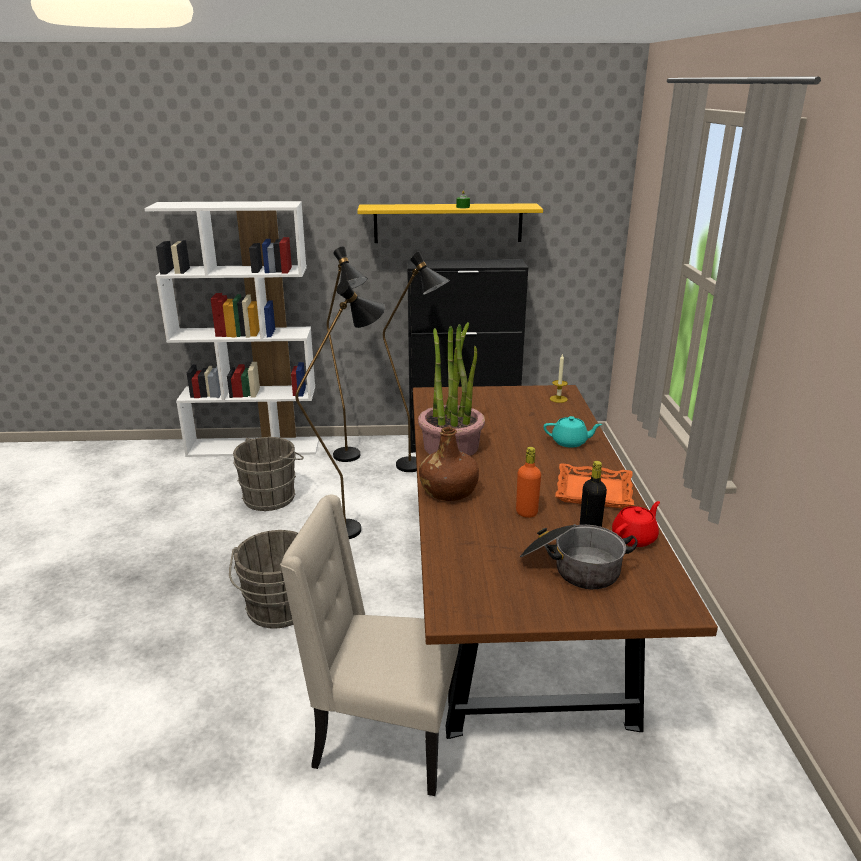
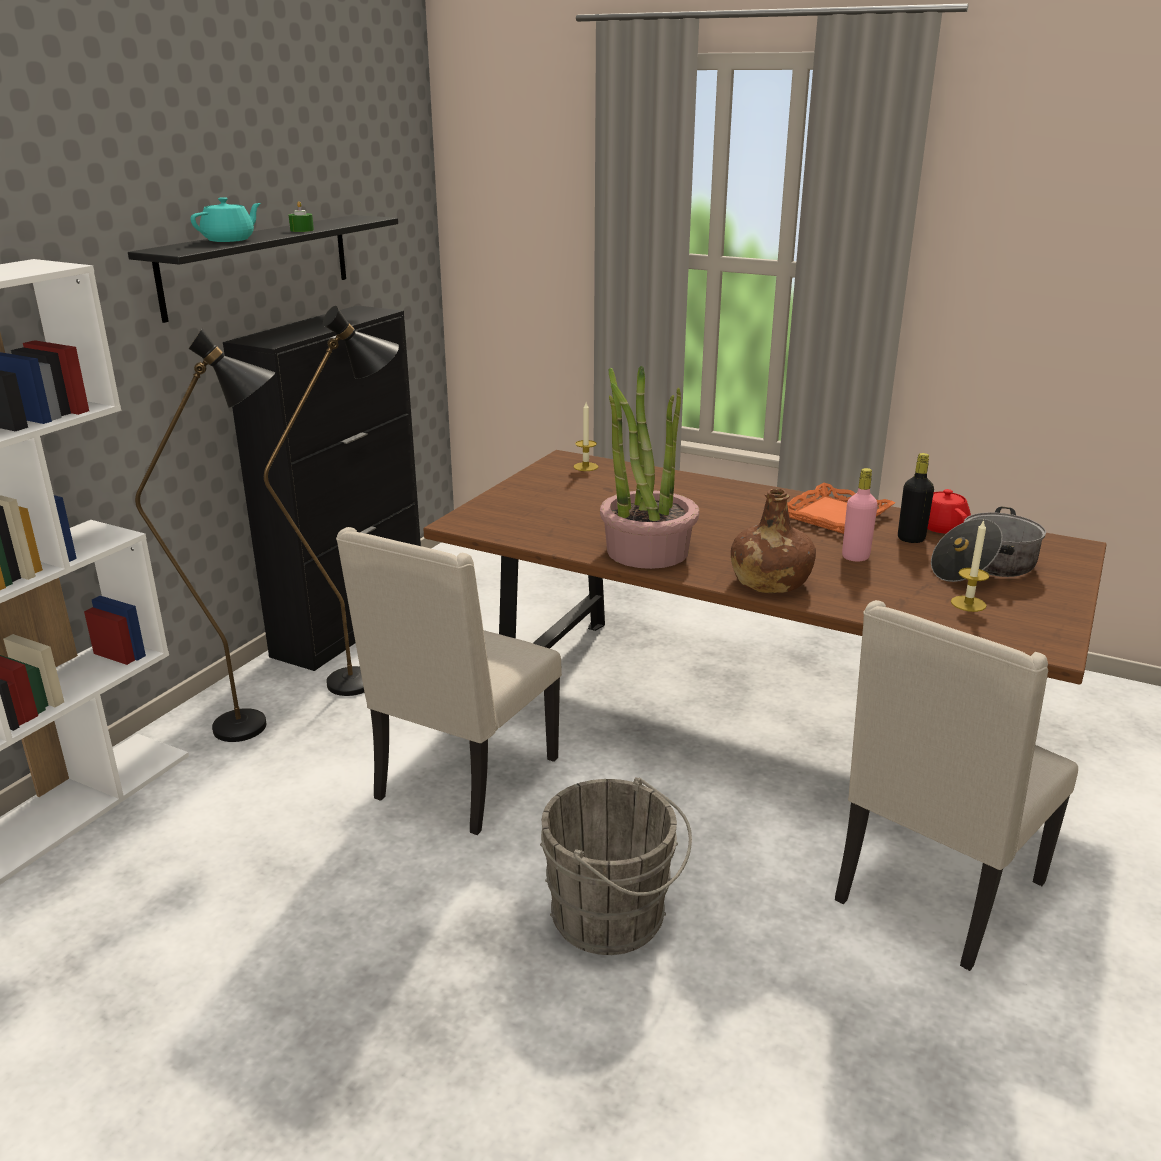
camera: 60 degrees left, 0 degrees up
grey bucket [233,437,304,511] -> none
black floor lamp [295,280,385,539] -> beige chair [336,527,562,835]
yellow shelf [357,203,543,243] -> black shelf [128,215,398,323]
orange bottle [516,447,541,518] -> pink bottle [842,468,878,561]
turquoise teapot [543,416,602,448] -> turquoise teapot moved to [190,197,261,242]
none -> candle [951,520,989,612]

